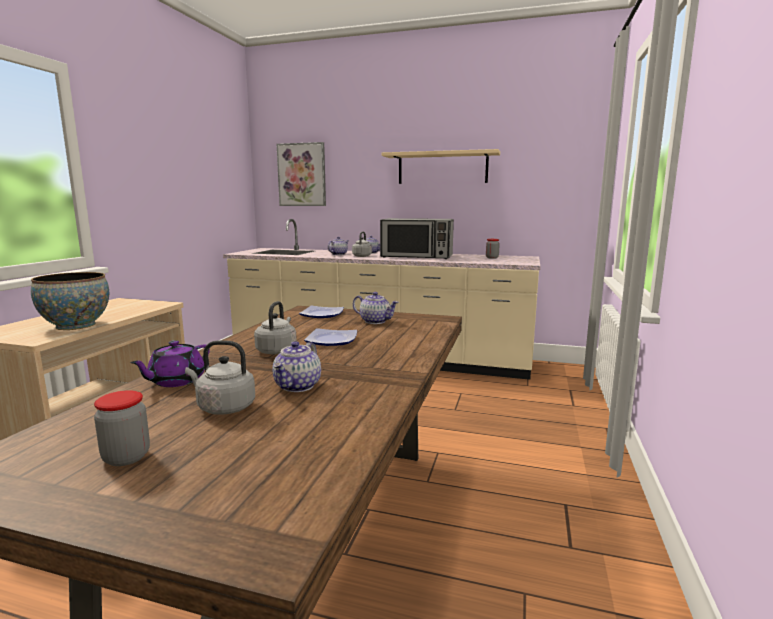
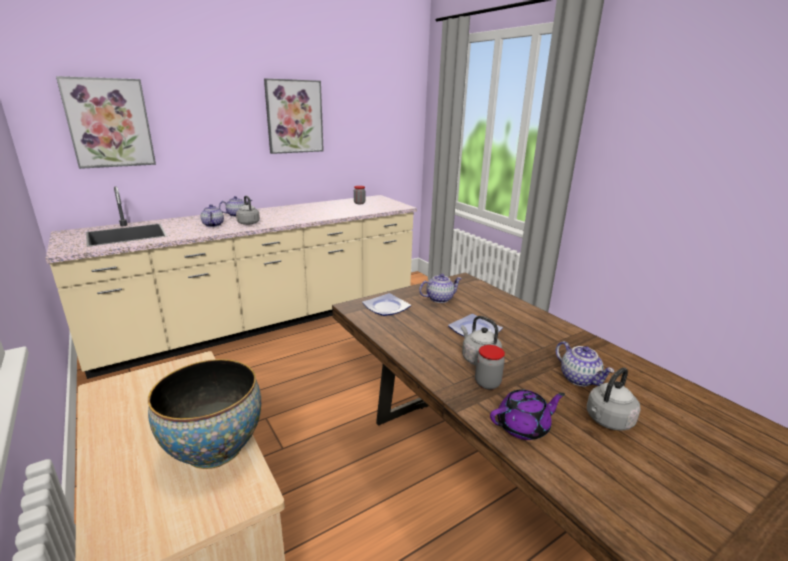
camera: 50 degrees left, 10 degrees up
jar [94,390,150,466] -> jar moved to [475,345,505,390]
purple teapot [130,340,210,387] -> purple teapot turned 90 degrees counterclockwise [490,389,565,440]
microwave [380,218,454,259] -> none
beige shelf [382,149,500,184] -> picture [264,78,324,154]

